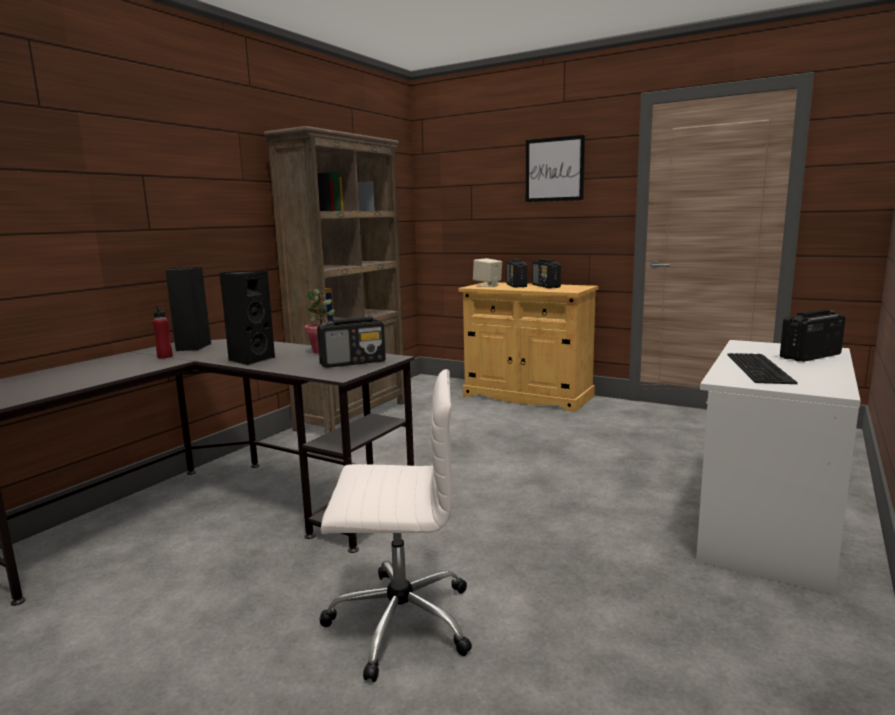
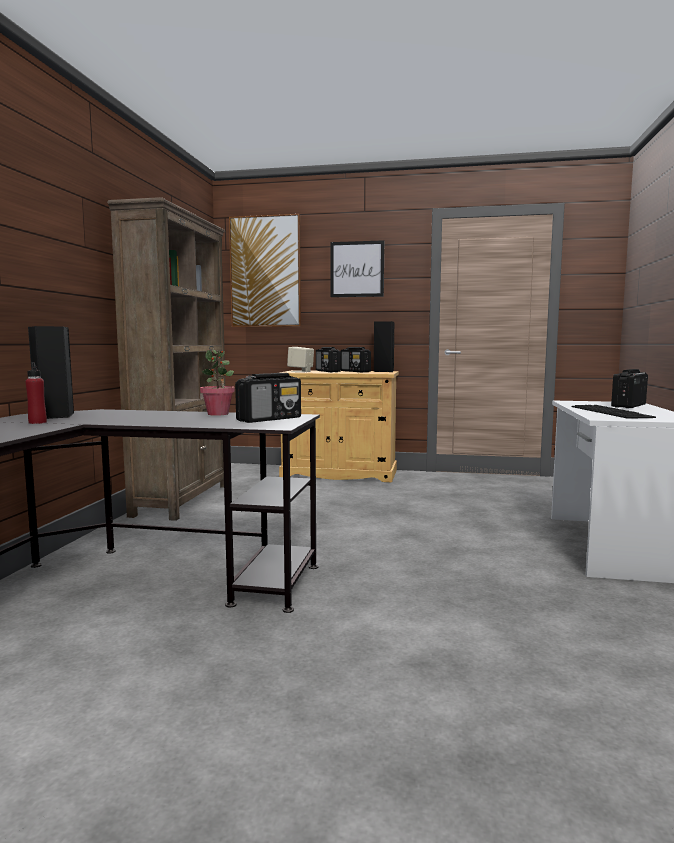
camera: 20 degrees left, 5 degrees down
black speaker [219,271,275,365] -> black speaker moved to [374,321,394,372]
white office chair [319,369,472,682] -> none
none -> picture [229,214,301,327]

